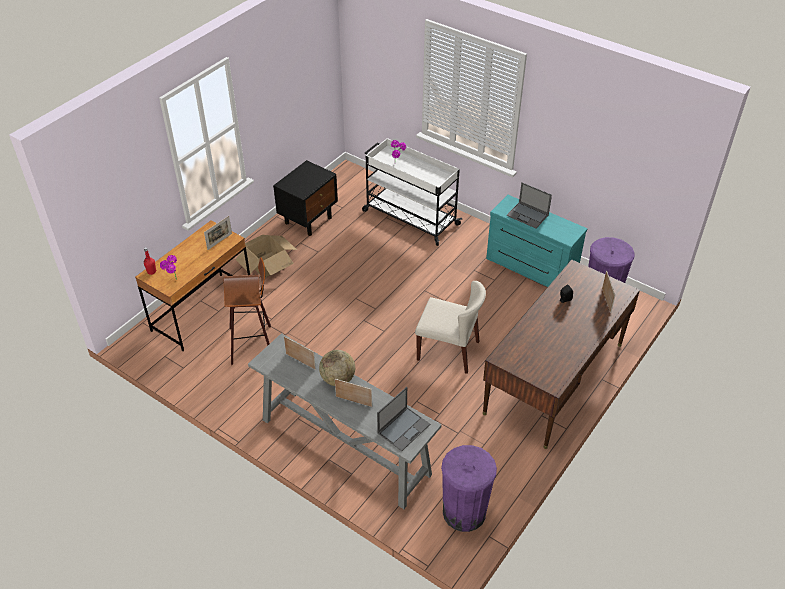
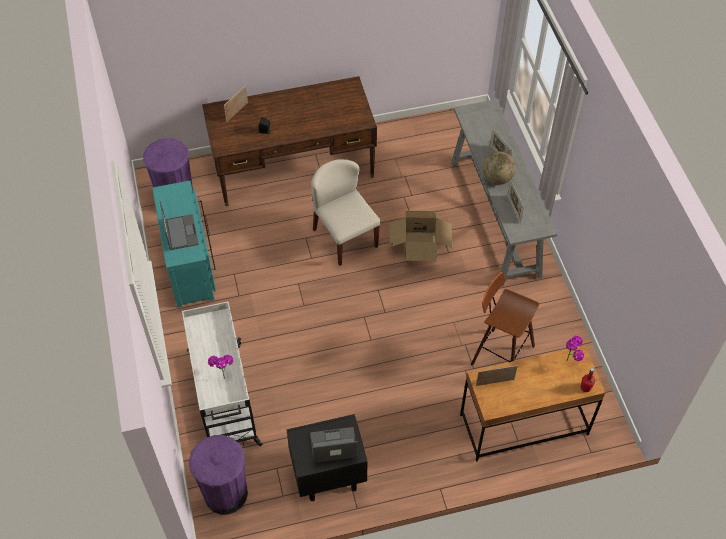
camera: 140 degrees left, 10 degrees up
cardboard box [235,235,297,278] -> cardboard box moved to [390,211,453,261]
laptop [377,387,430,451] -> laptop moved to [310,427,358,463]
purple trash can [441,445,497,532] -> purple trash can moved to [189,435,248,514]

